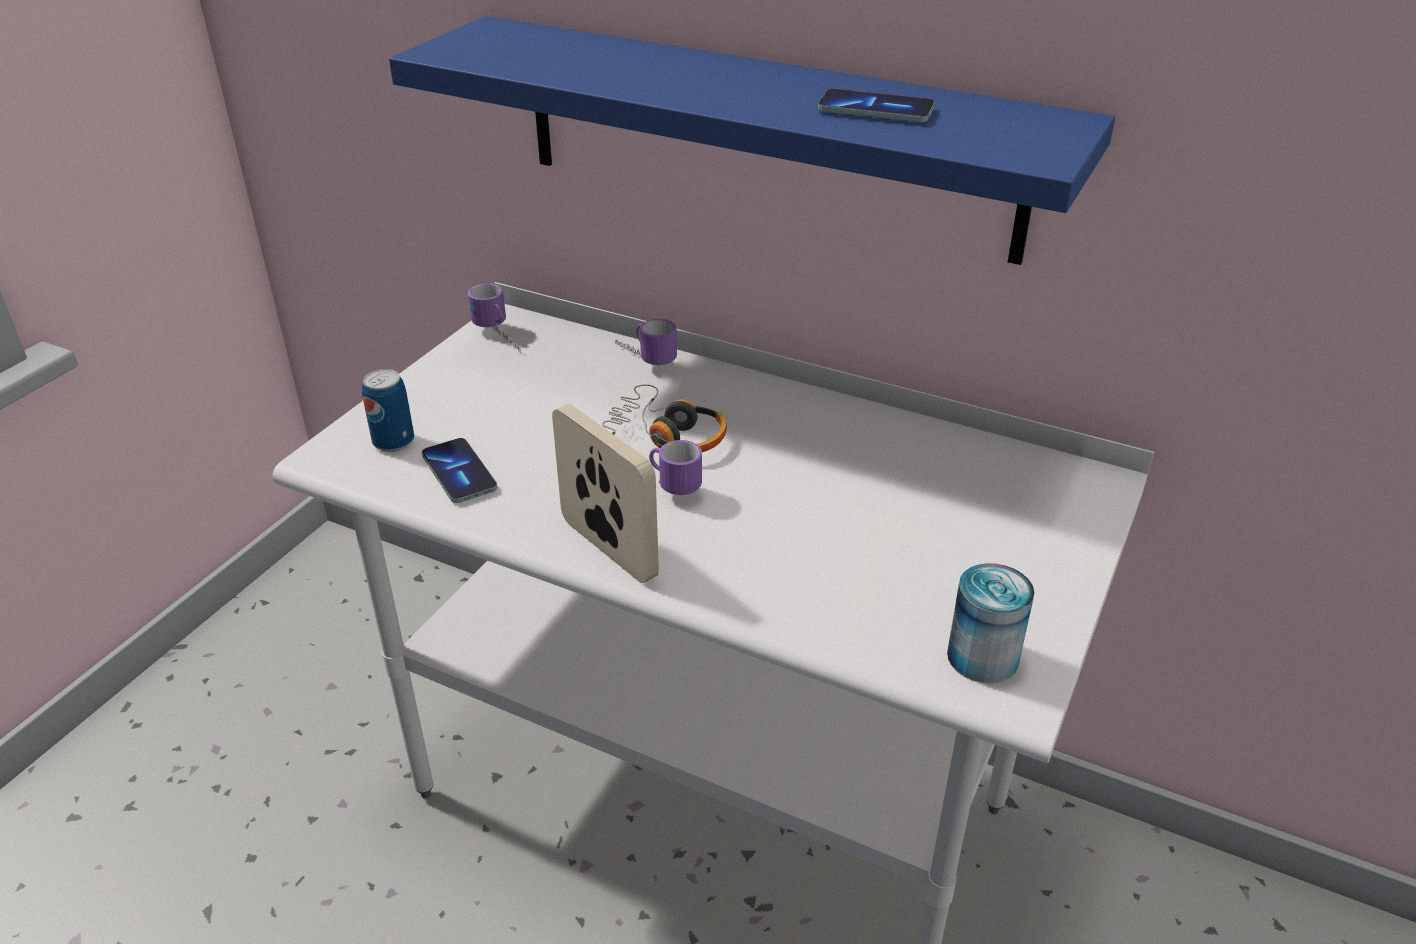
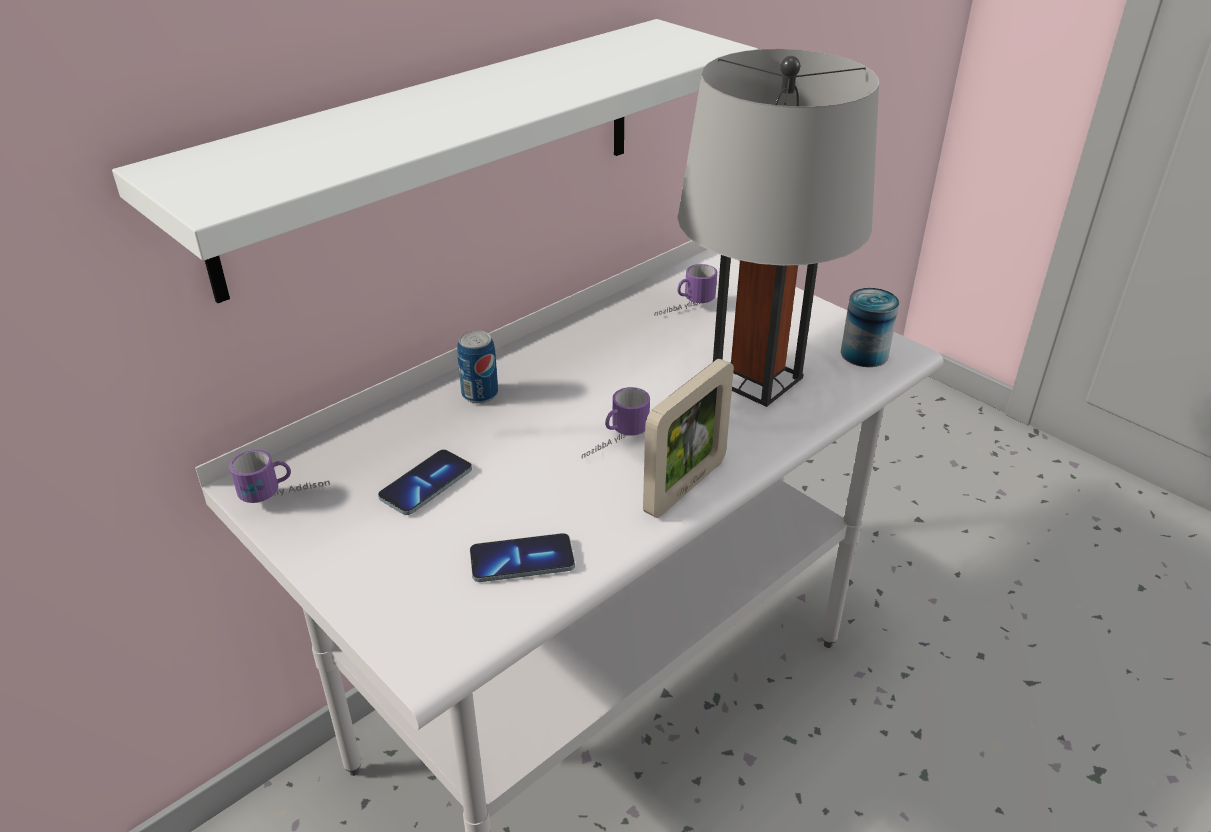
camera: 70 degrees left, 0 degrees up
can [362,369,414,452] -> can moved to [457,330,498,404]
blue shelf [389,16,1115,265] -> white shelf [112,19,758,303]
picture frame [552,404,659,583] -> picture frame turned 150 degrees clockwise [643,359,734,518]
headphones [602,384,727,452] -> none
mug [615,319,677,365] -> mug moved to [654,264,717,316]
phone [818,88,935,122] -> phone moved to [378,450,472,515]
none -> grey table lamp [677,49,879,407]

